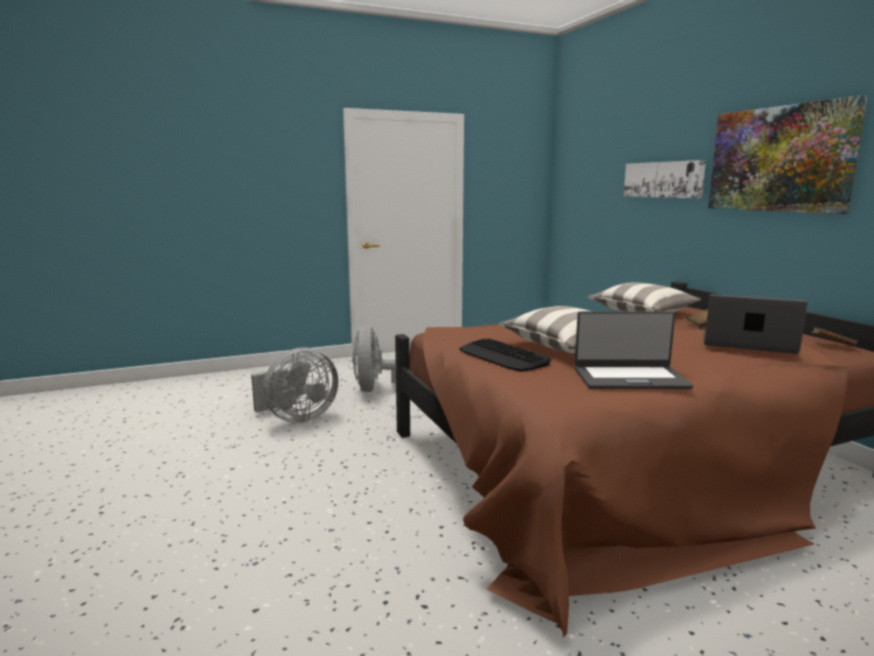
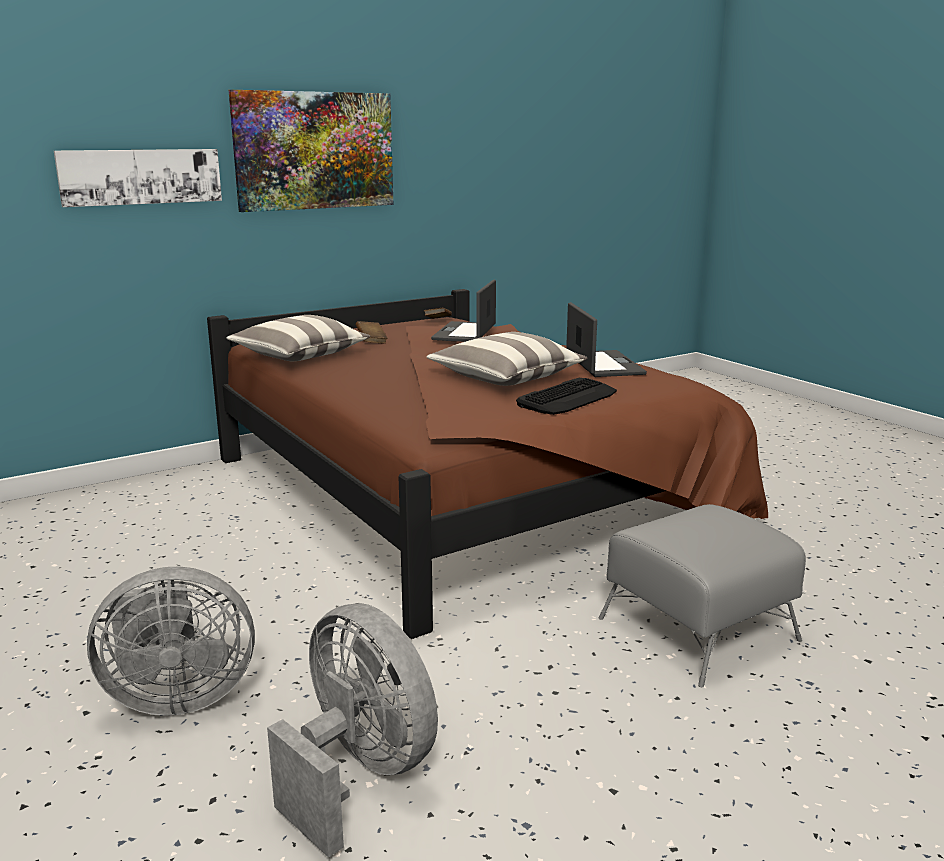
camera: 100 degrees left, 5 degrees up
none -> grey ottoman [598,504,806,687]

